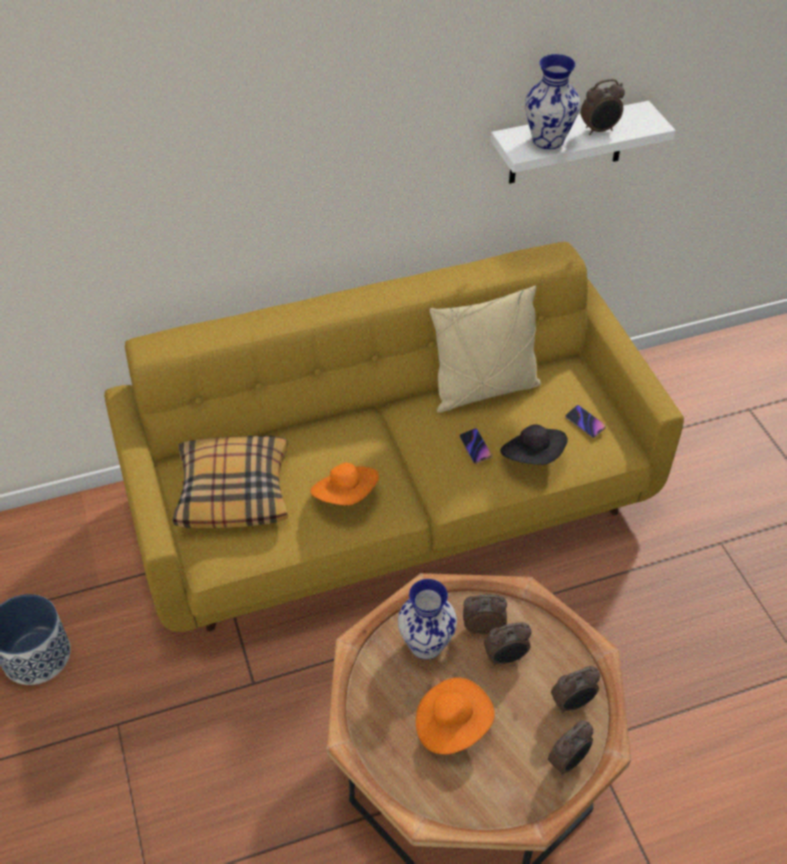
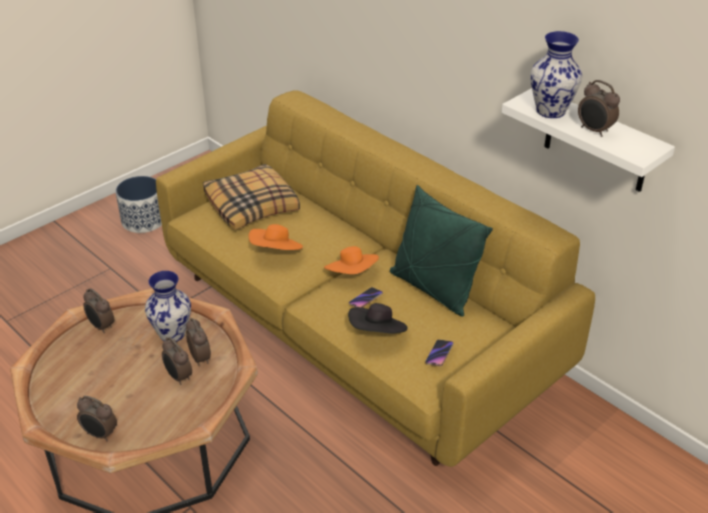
camera: 65 degrees right, 10 degrees down
orange hat [416,677,495,754] -> orange hat moved to [324,246,379,274]
beige pillow [429,286,541,413] -> green pillow [390,185,493,317]
alarm clock [551,666,600,713] -> alarm clock moved to [83,288,114,334]

